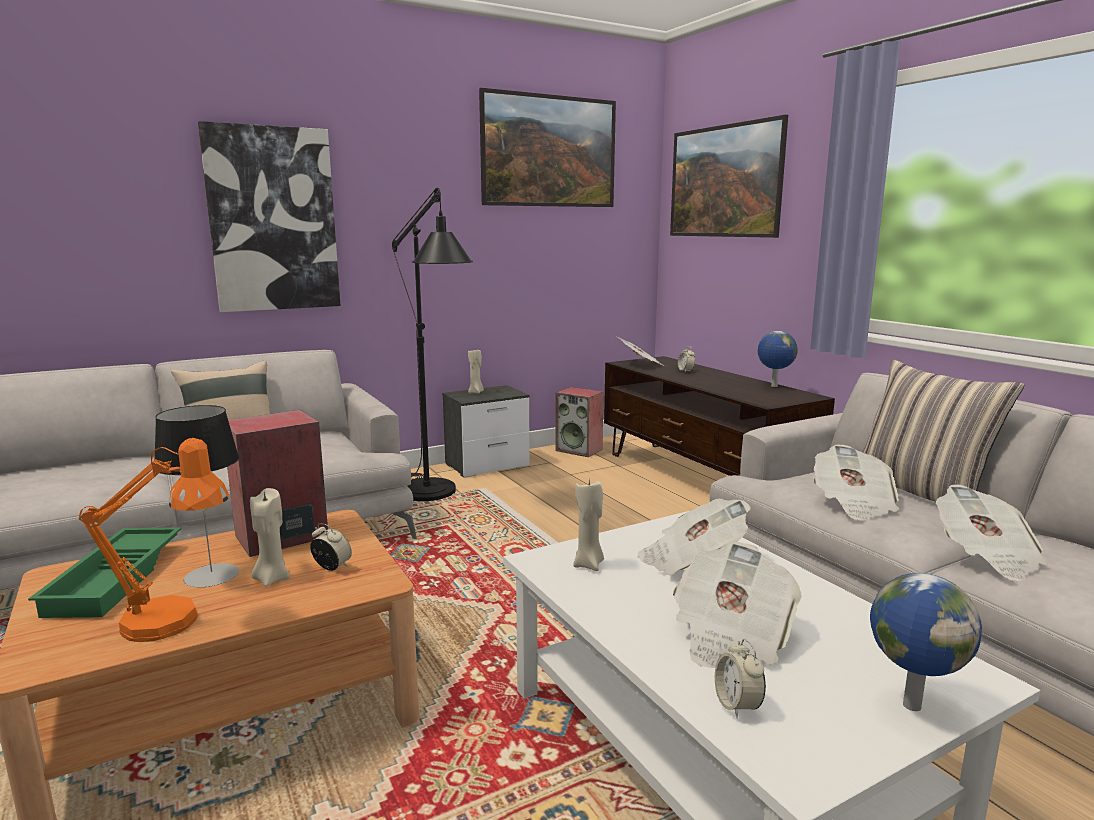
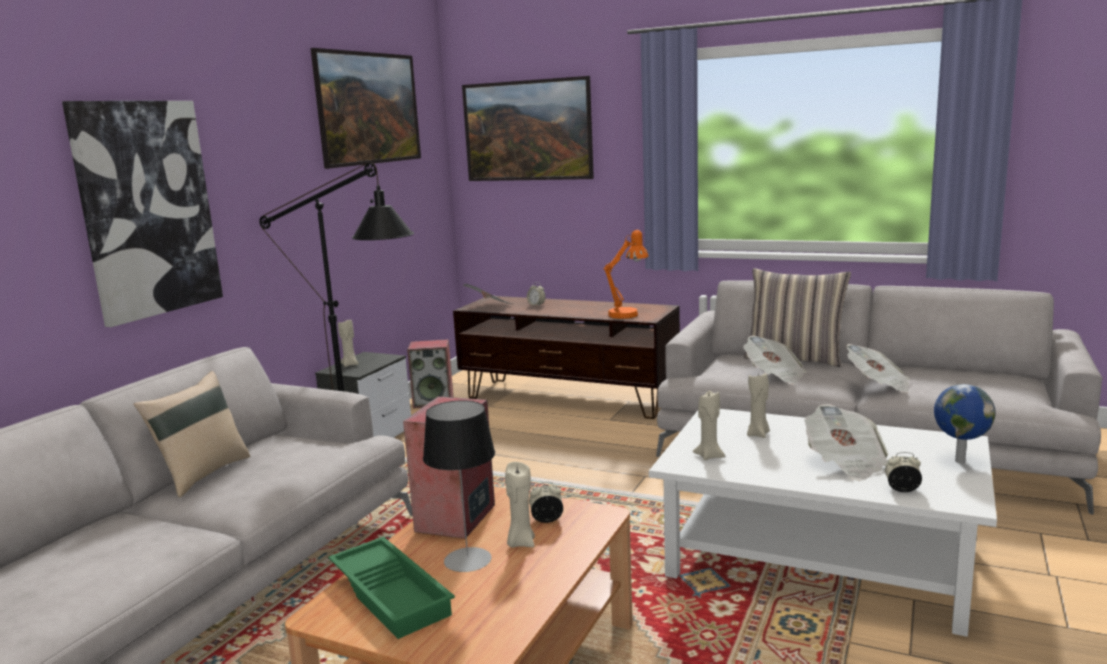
camera: 35 degrees left, 0 degrees up
orange table lamp [78,438,229,642] -> orange table lamp moved to [604,230,649,319]
newspaper [637,498,751,576] -> beige candle [747,372,770,438]
alarm clock [715,639,766,718] -> alarm clock turned 150 degrees clockwise [885,452,922,492]
globe [758,331,798,387] -> none

